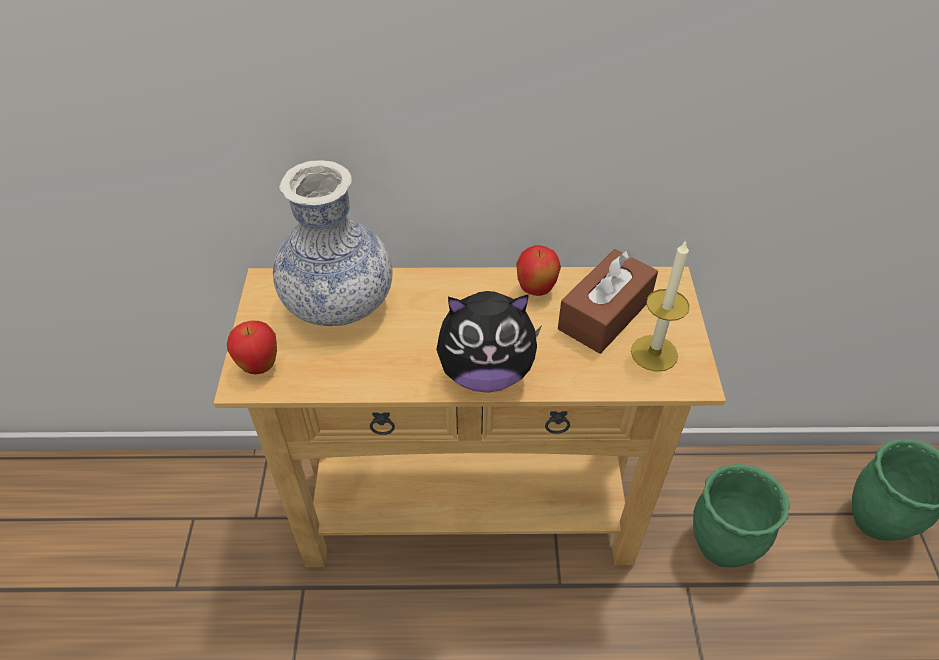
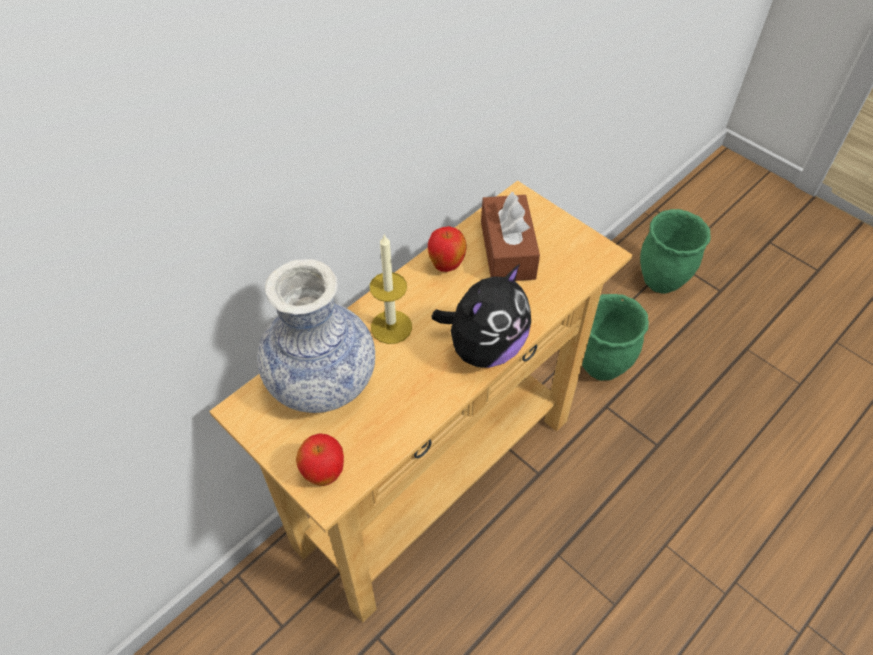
camera: 45 degrees left, 5 degrees up
candle [631,240,690,372] -> candle moved to [370,234,412,344]

